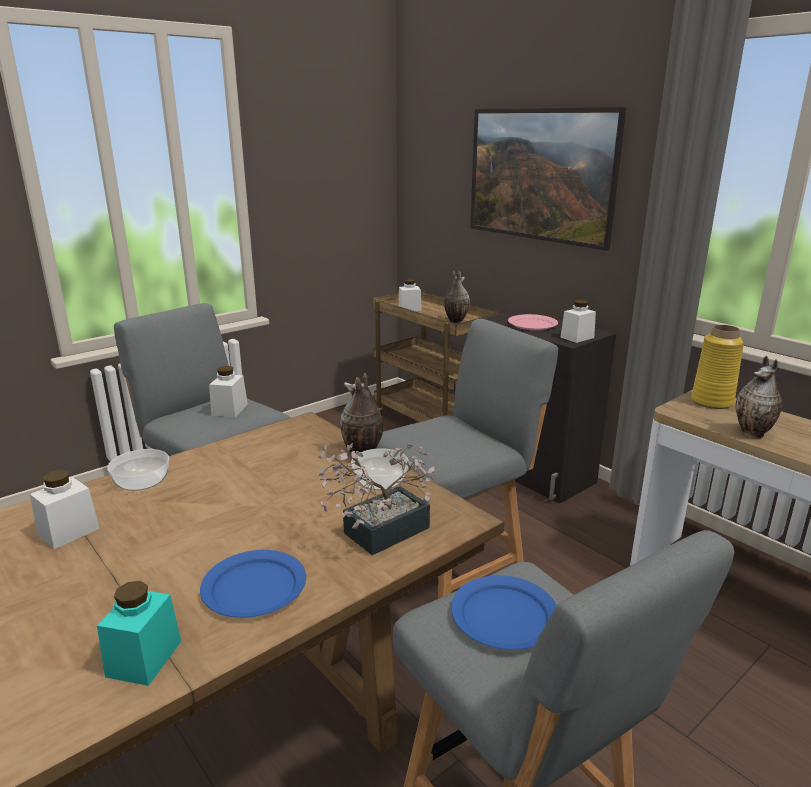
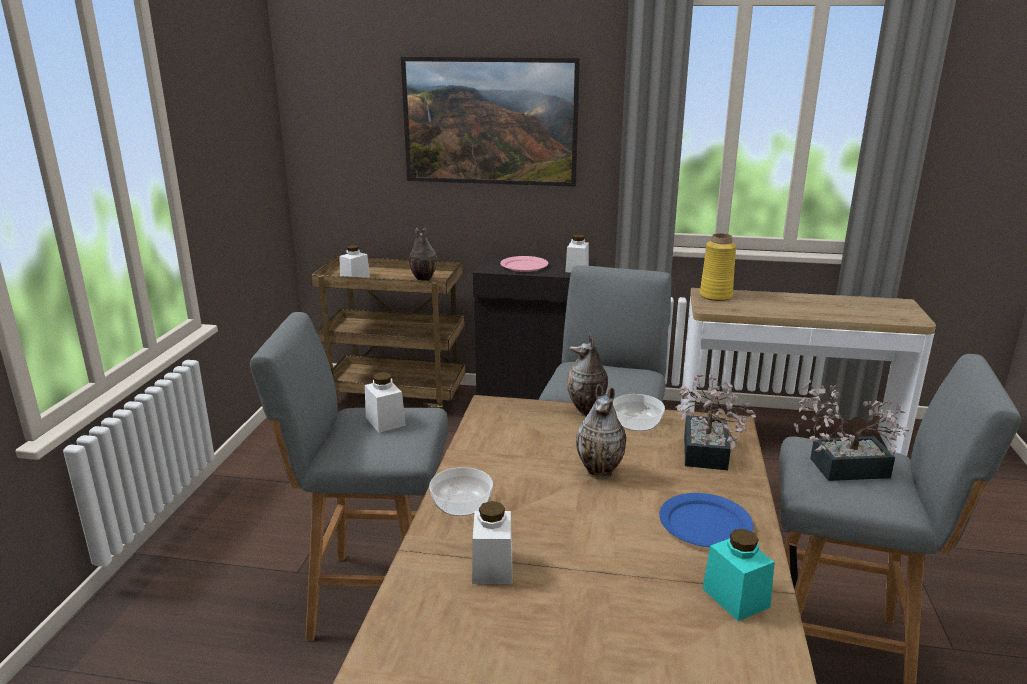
camera: 40 degrees left, 0 degrees up
blue plate [451,575,557,650] -> potted plant [794,380,910,481]
vase [736,356,783,438] -> vase moved to [576,384,626,479]

